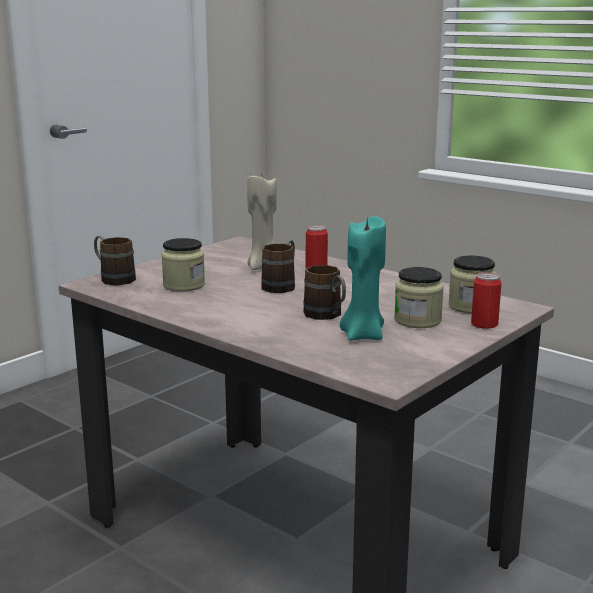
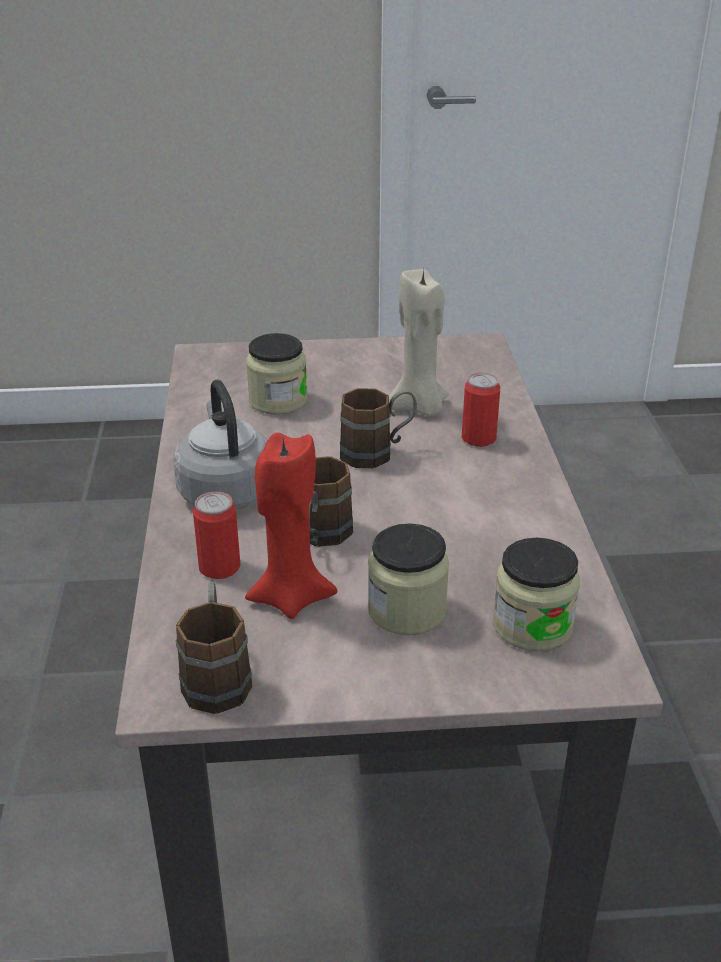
camera: 45 degrees right, 15 degrees up
brown mug [94,236,136,286] -> brown mug moved to [176,583,252,714]
turquoise candle [340,216,386,341] -> red candle [245,433,337,619]
can [471,272,501,329] -> can moved to [193,492,240,579]
none -> grey kettle [173,380,268,510]

